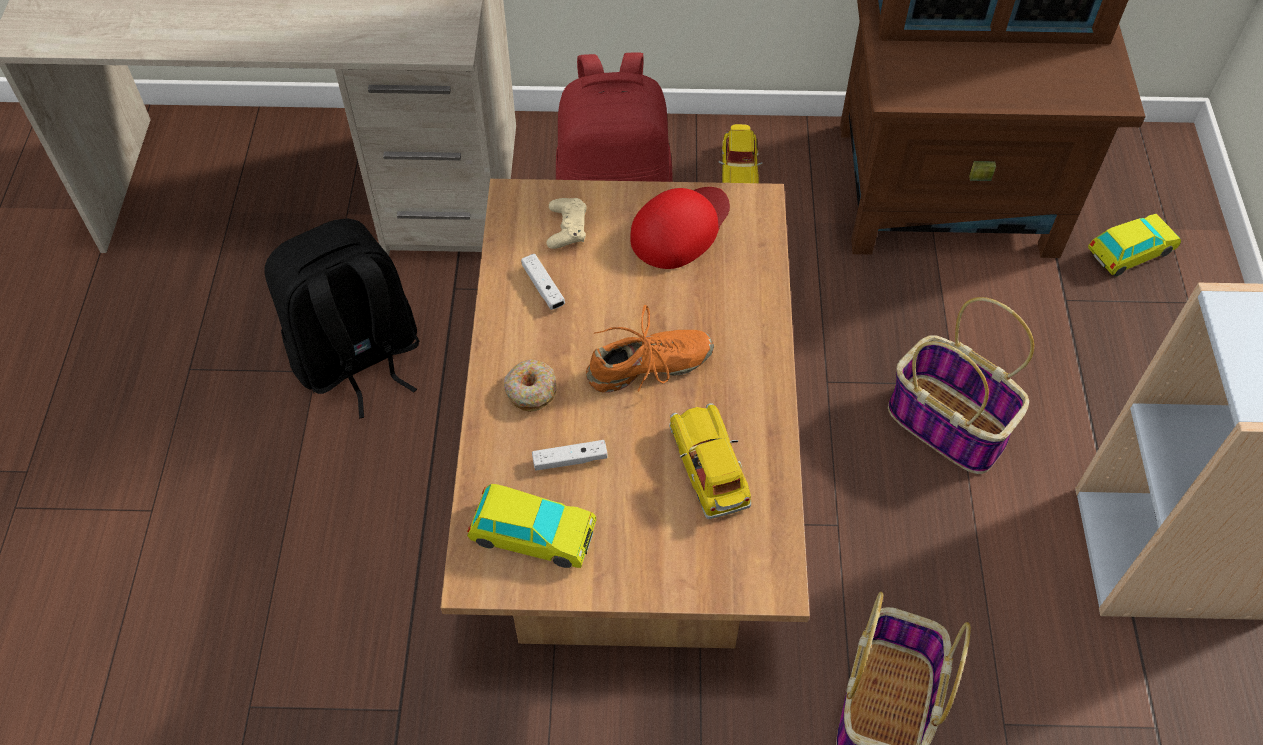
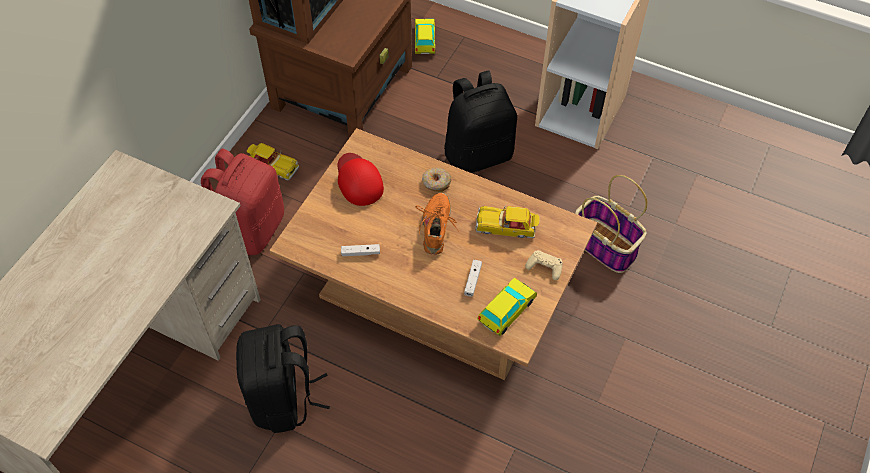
camera: 65 degrees left, 0 degrees up
donut [504,359,556,412] -> donut moved to [422,168,451,192]
beige game controller [546,198,587,249] -> beige game controller moved to [525,250,563,280]
basket [888,297,1034,474] -> black backpack [444,71,517,173]

